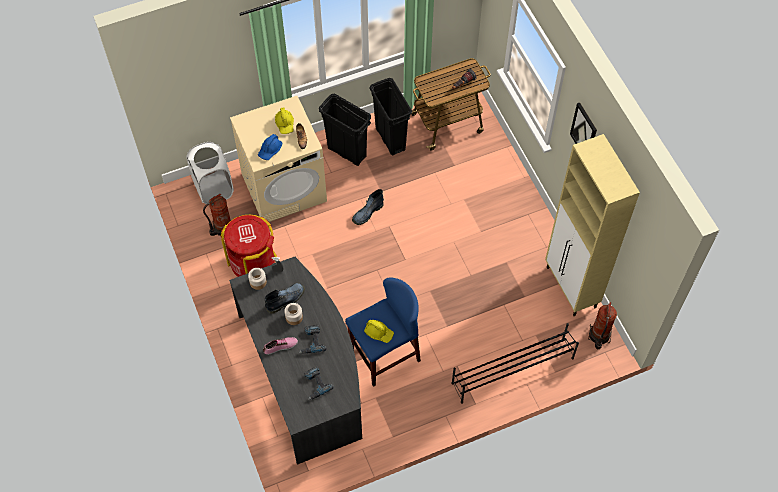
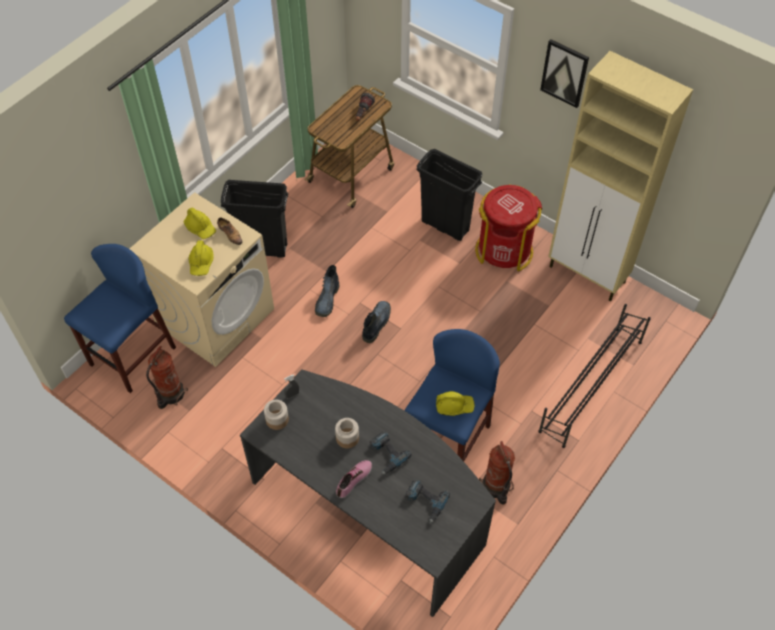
camera: 30 degrees left, 5 degrees down
white laundry basket [186,142,234,204] -> blue stool [64,244,176,393]
red trash can [220,215,277,277] -> red trash can moved to [475,185,542,271]
blue hard hat [258,134,282,160] -> yellow hard hat [189,240,214,276]
boot [264,283,305,314] -> boot moved to [362,301,391,343]
black trash can [369,78,412,155] -> black trash can moved to [416,149,482,241]
fire extinguisher [588,302,617,349] -> fire extinguisher moved to [479,441,515,504]

